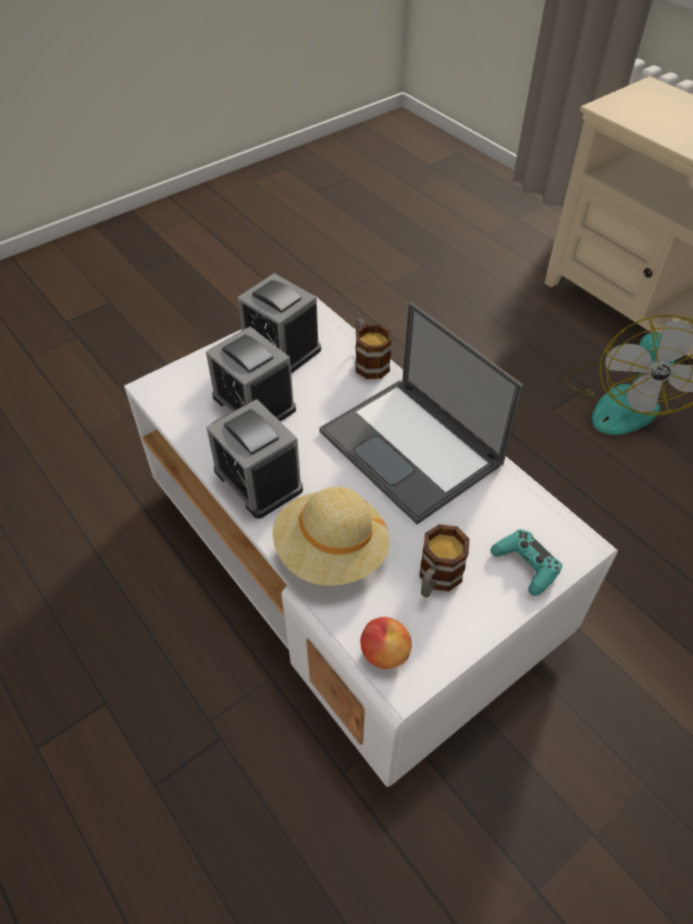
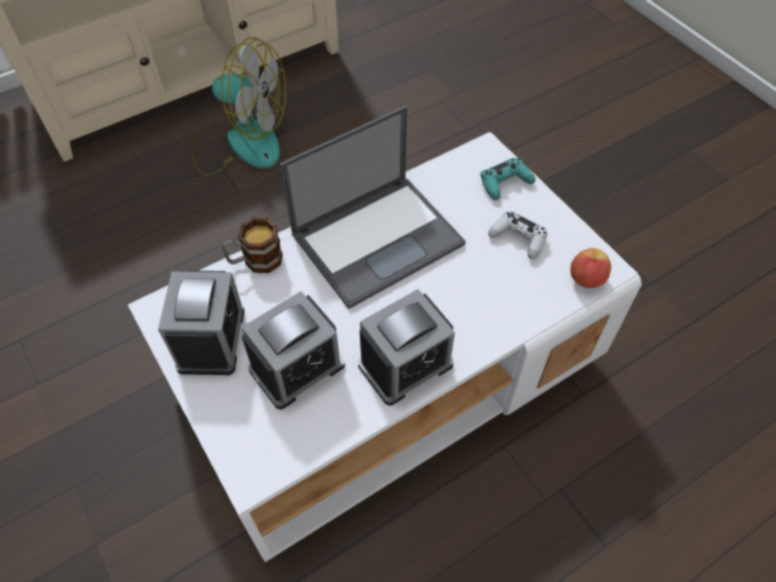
camera: 85 degrees left, 5 degrees up
alarm clock [237,273,321,373] -> alarm clock turned 45 degrees counterclockwise [158,270,245,375]
beige hat [272,487,389,586] -> none
mug [419,524,470,598] -> white game controller [488,211,548,259]

